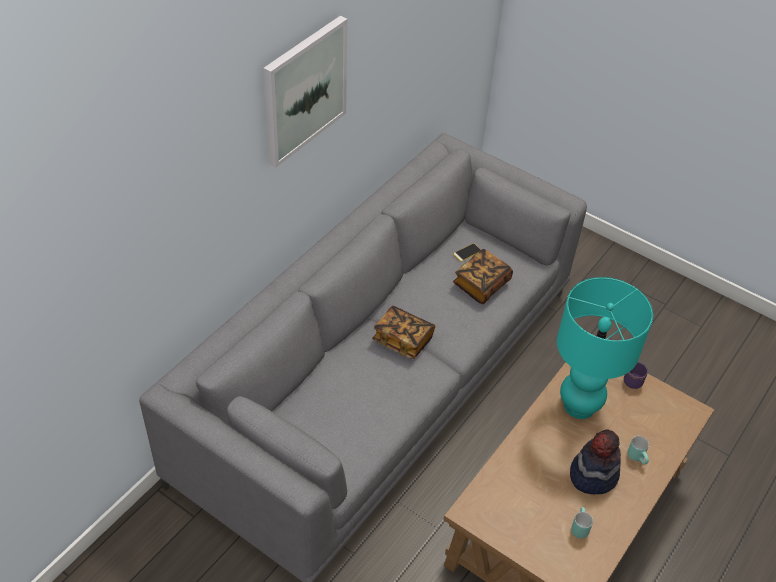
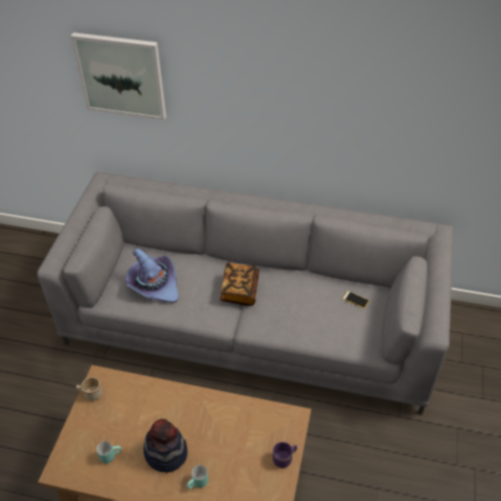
camera: 70 degrees right, 0 degrees up
picture [263,16,348,168] -> picture moved to [71,32,166,120]
book [453,249,513,304] -> none
turquoise table lamp [557,277,653,419] -> none
none -> beige mug [76,377,102,401]
none -> purple hat [126,248,178,303]

